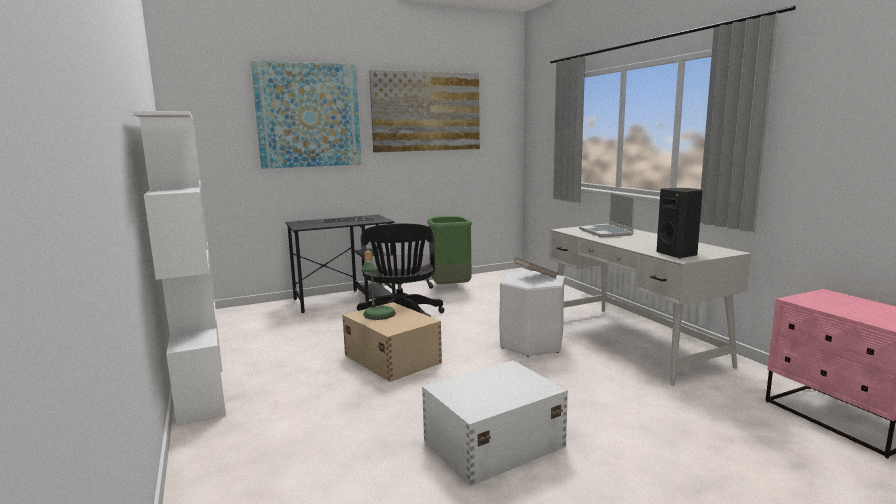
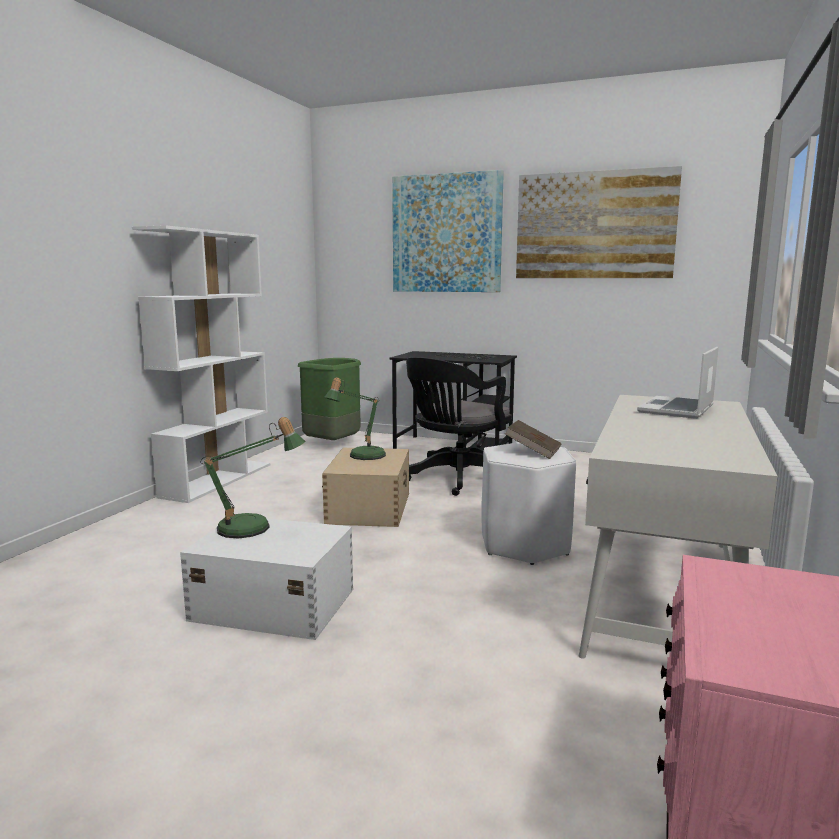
camera: 45 degrees right, 0 degrees up
green trash can [427,216,472,284] -> green trash can moved to [298,358,361,440]
black speaker [656,188,703,259] -> none
none -> table lamp [200,417,306,539]

